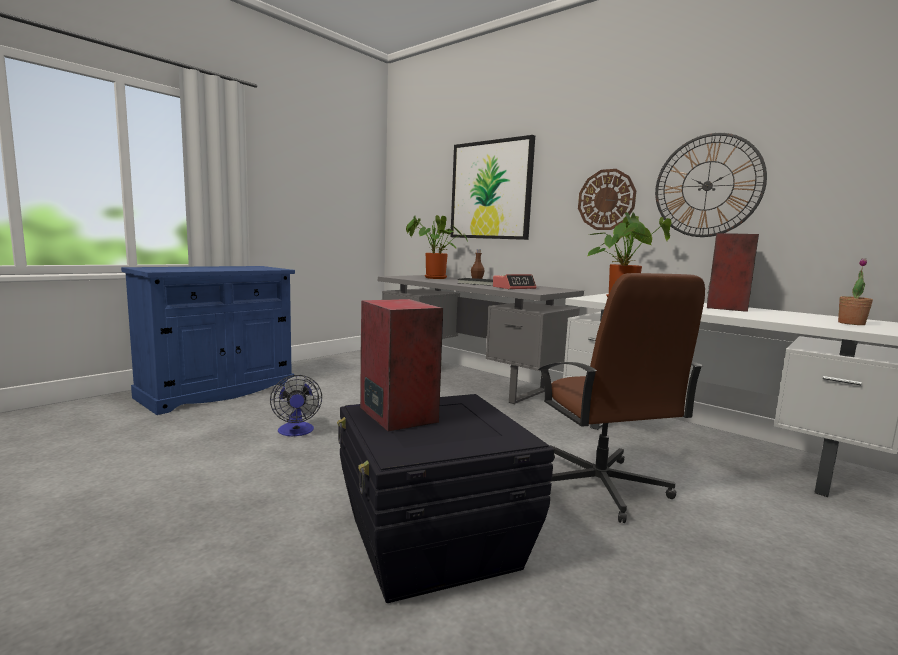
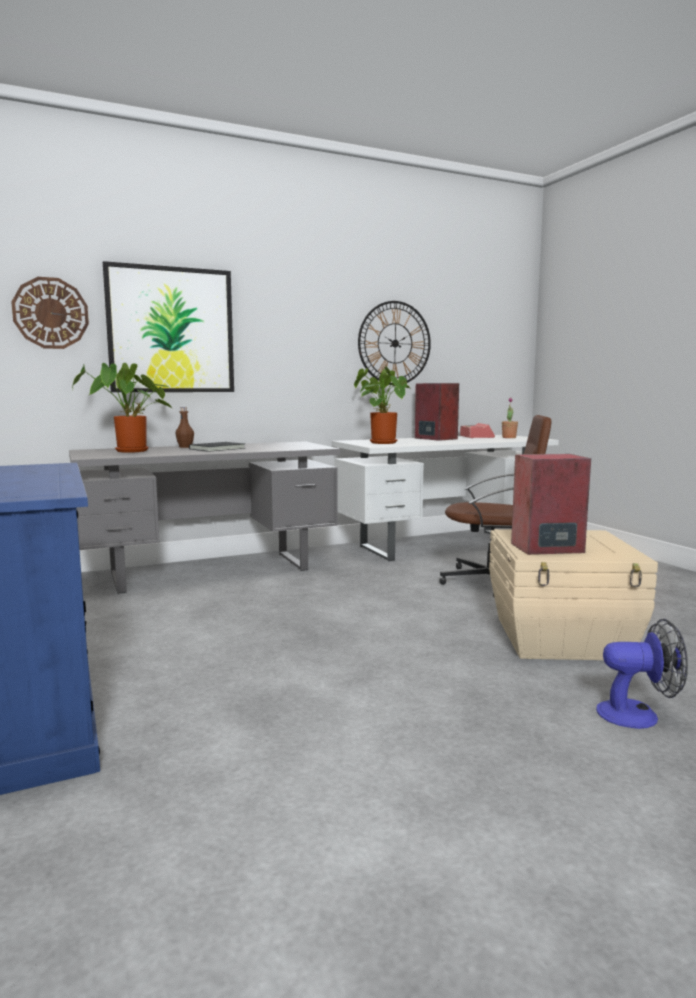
camera: 65 degrees left, 0 degrees up
fan [270,375,322,436] -> fan moved to [596,619,688,729]
black storage box [337,394,554,603] -> beige storage box [489,529,658,660]
alarm clock [493,274,536,290] -> alarm clock moved to [460,423,495,438]
wall clock [578,169,636,230] -> wall clock moved to [11,277,89,349]

